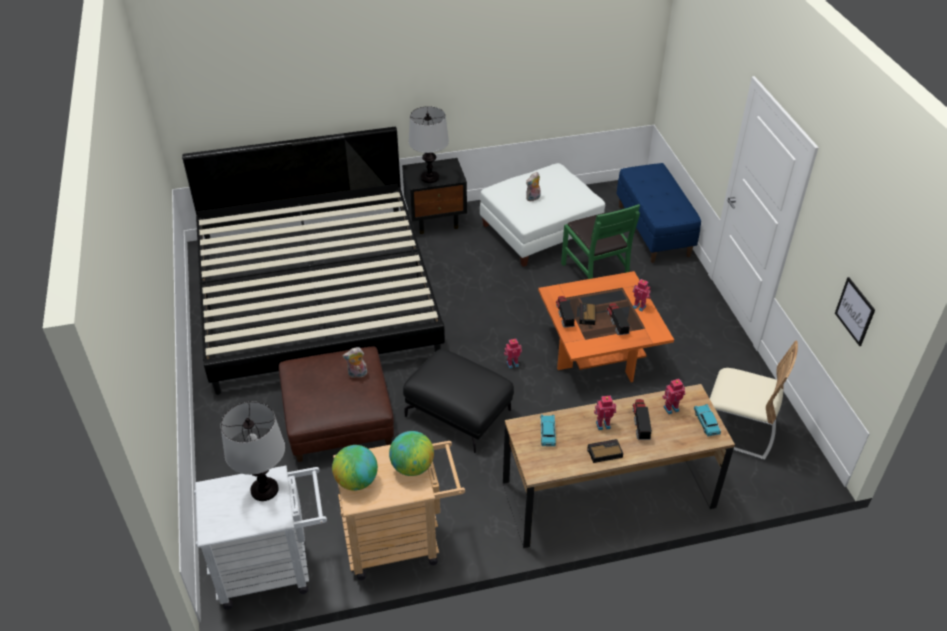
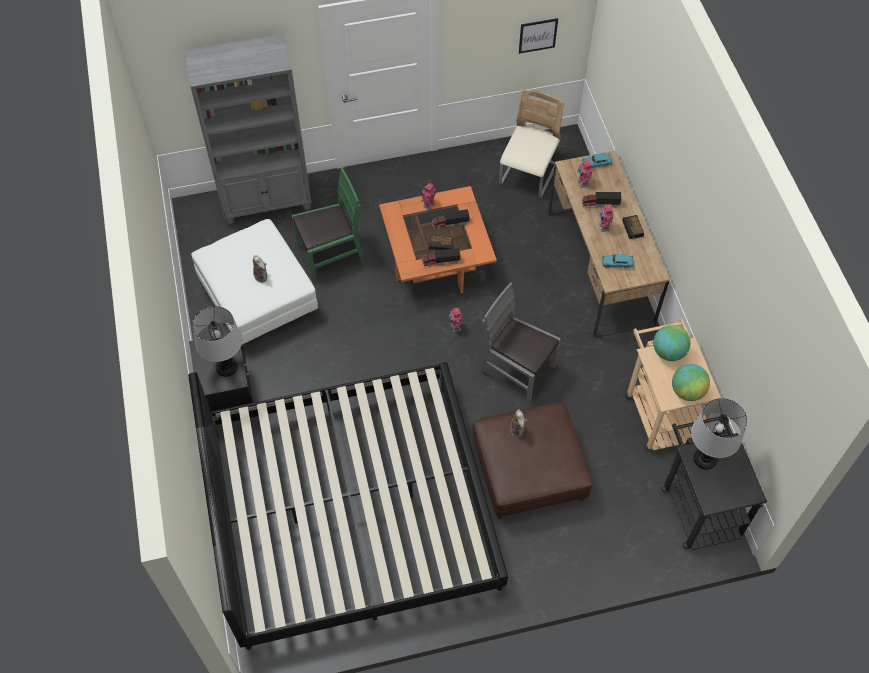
camera: 90 degrees left, 15 degrees up
white cart [194,466,327,610] -> black cart [662,414,767,550]
black ottoman [403,349,514,453] -> grey chair [480,282,561,403]
blue bench [617,163,701,263] -> grey bookcase [184,34,311,224]

